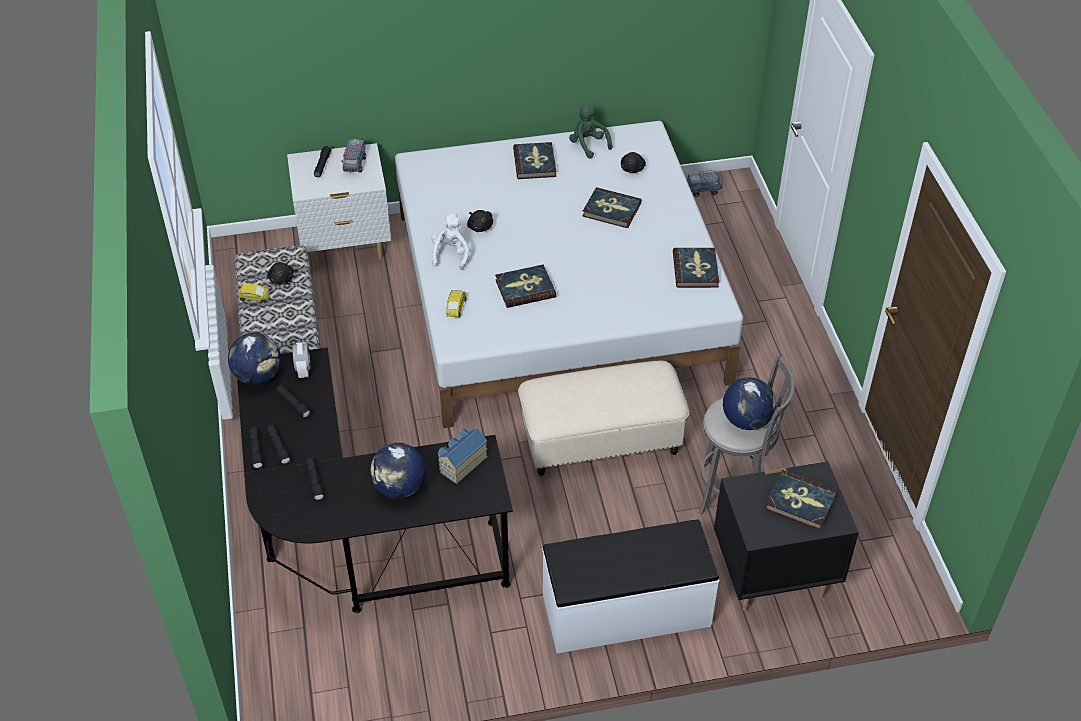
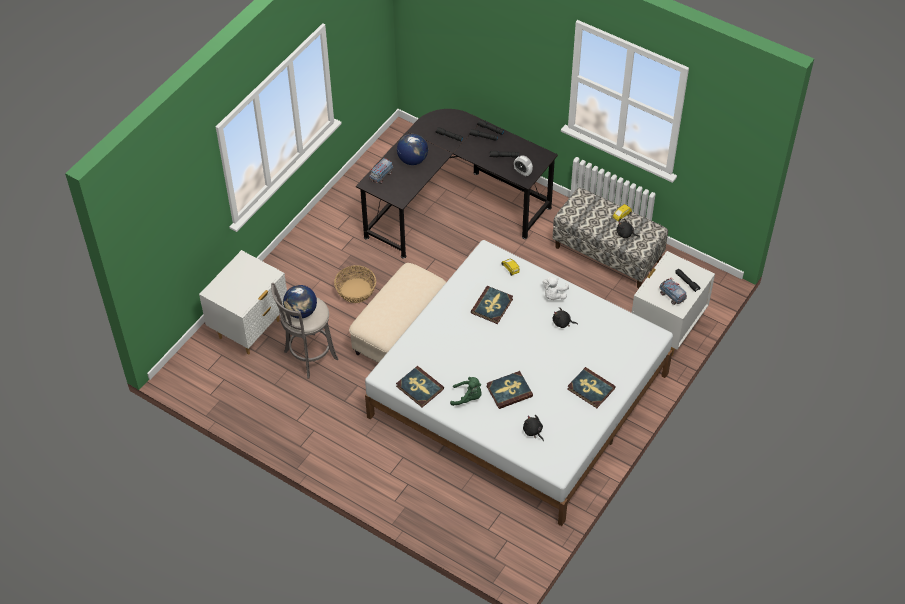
camera: 135 degrees right, 5 degrees up
globe [228,333,281,385] -> none
white plush toy [431,213,469,270] -> white plush toy turned 60 degrees clockwise [543,277,569,300]
toy house [437,428,488,484] -> none
white bench [542,519,719,653] -> none
green plush toy [569,106,612,159] -> green plush toy moved to [450,377,482,406]
toy truck [687,170,722,197] -> toy truck moved to [369,157,393,184]
black nightstand [714,461,859,611] -> white nightstand [199,250,287,354]
book [765,470,838,531] -> none
none -> basket [334,265,376,303]

